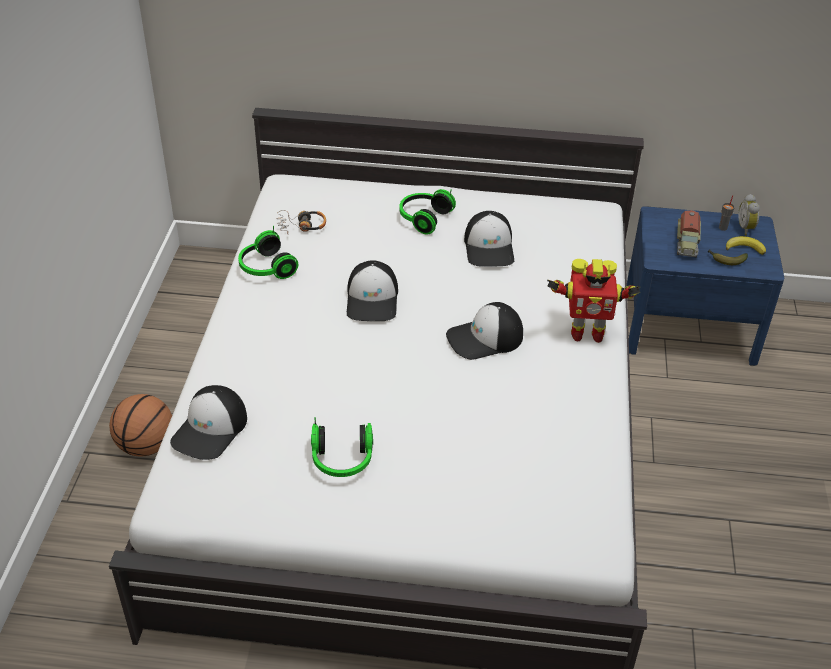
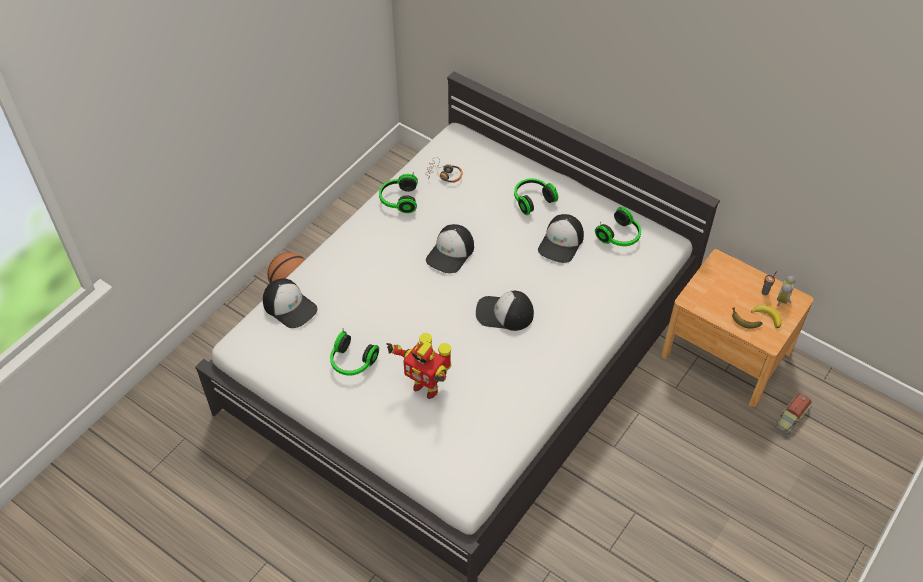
camera: 30 degrees right, 10 degrees up
cap [170,385,247,460] -> cap turned 105 degrees counterclockwise [263,278,317,328]
toy robot [547,259,640,343] -> toy robot moved to [386,333,452,399]
blue nightstand [627,206,784,366] -> brown nightstand [661,249,814,408]
toy truck [677,210,701,258] -> toy truck moved to [775,393,812,435]
none -> headphones [595,207,641,246]

